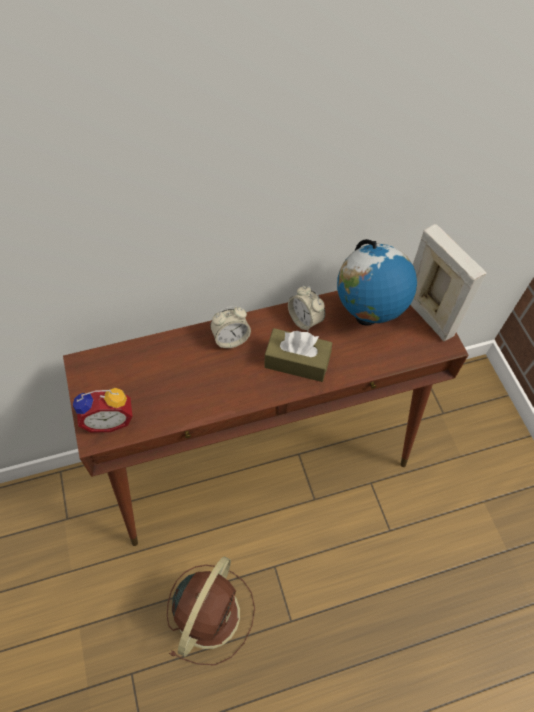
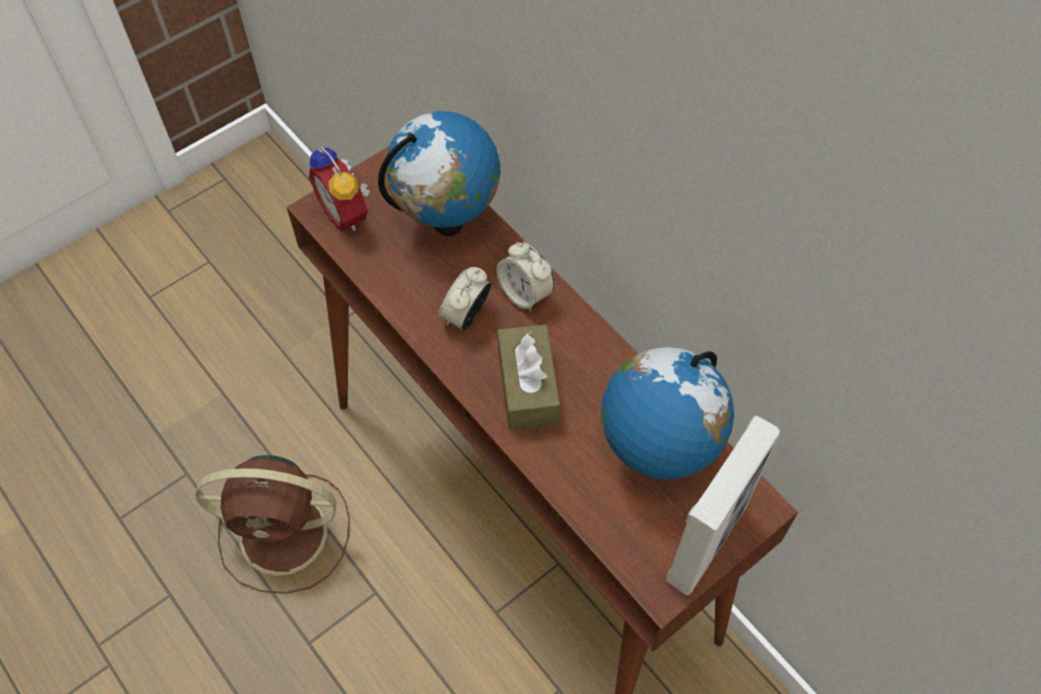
camera: 70 degrees right, 0 degrees up
alarm clock [288,286,325,332] -> alarm clock moved to [438,267,492,331]
none -> globe [378,111,500,236]

